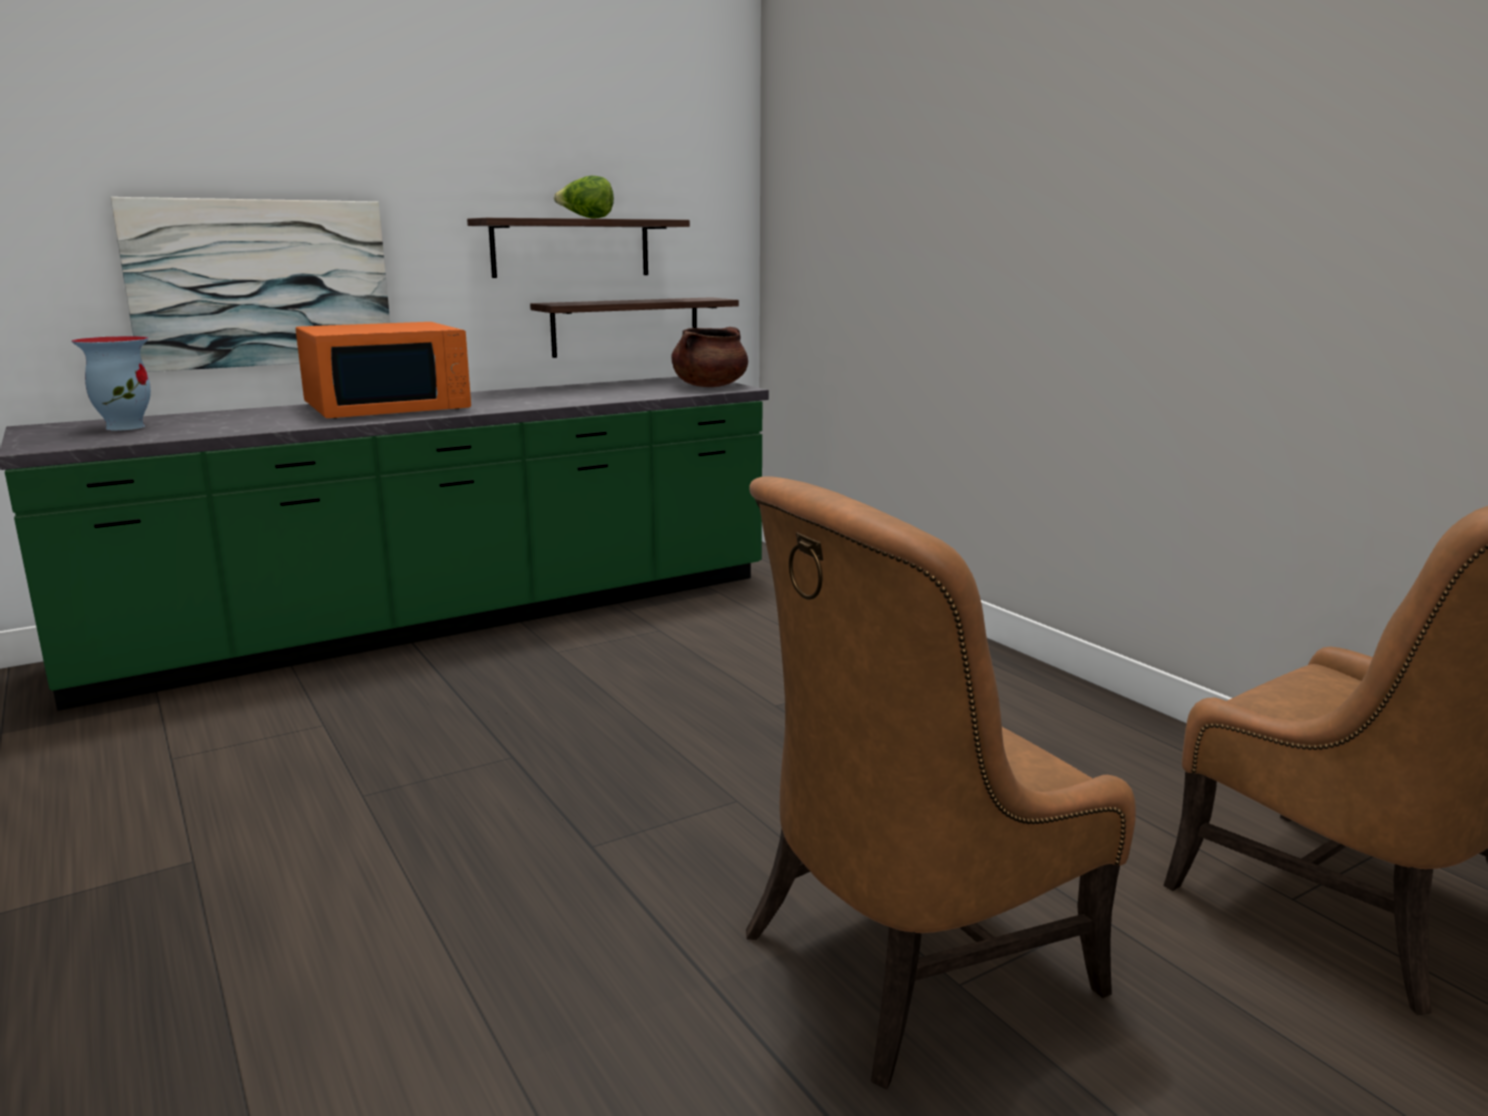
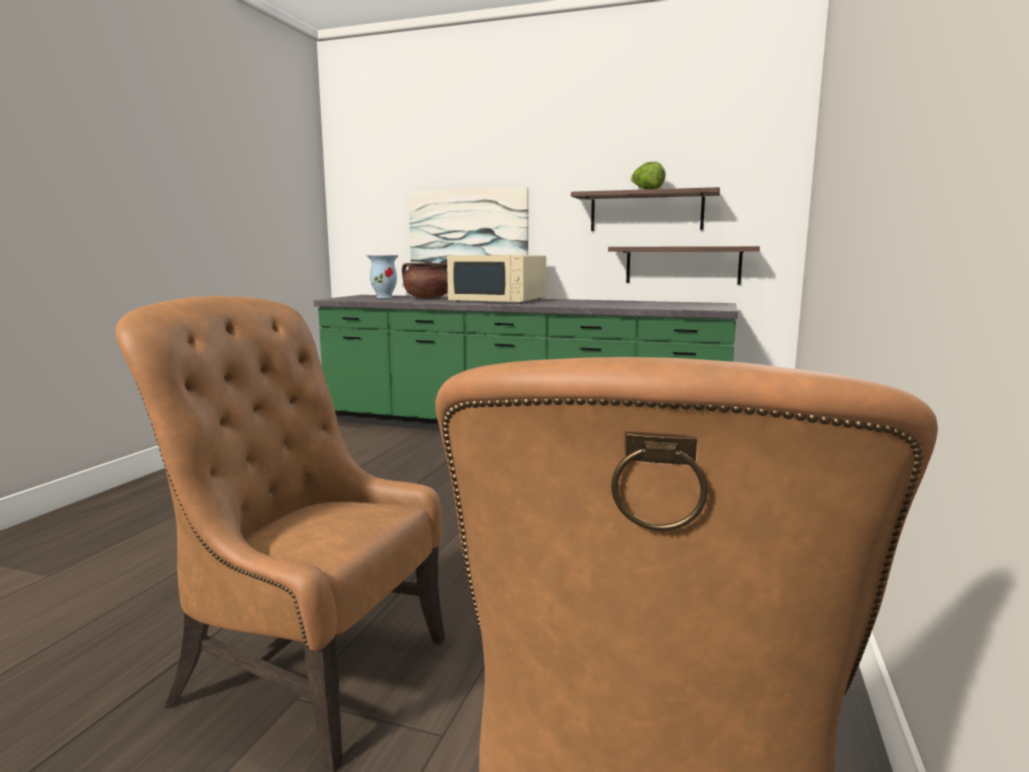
camera: 50 degrees right, 5 degrees down
orange microwave [296,322,471,419] -> beige microwave [447,255,546,303]
brown cooking pot [671,327,748,387] -> brown cooking pot moved to [402,263,448,299]

